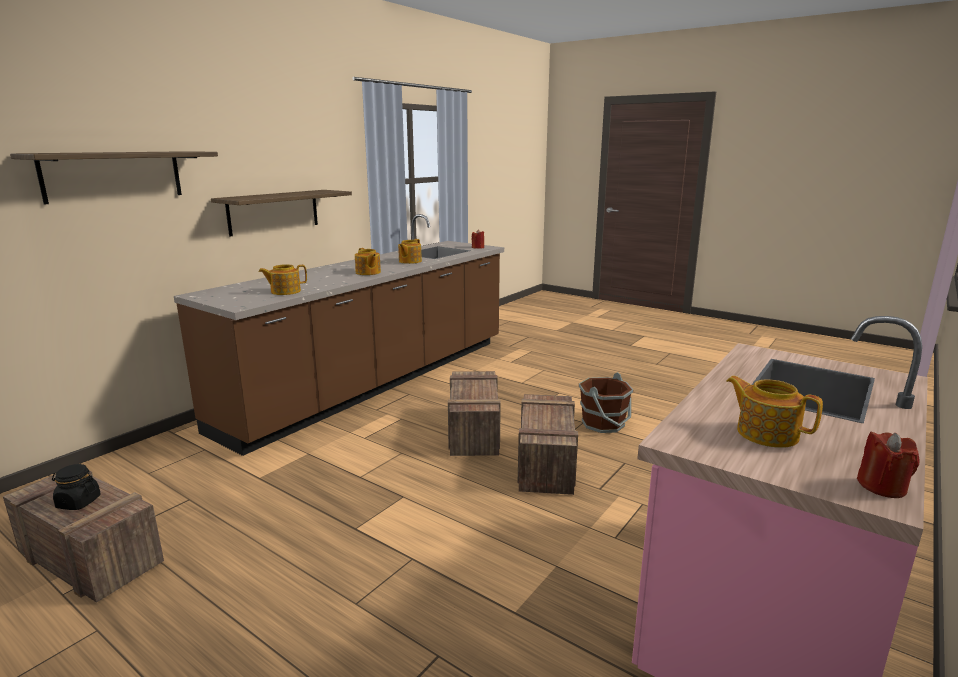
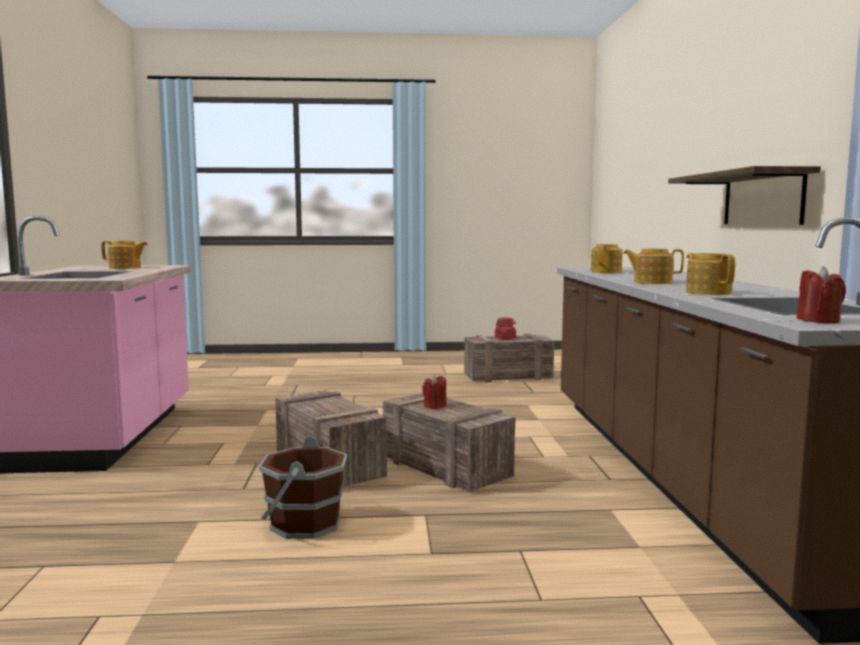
camera: 140 degrees right, 10 degrees down
shelf [10,151,218,205] -> none
black jar [52,464,101,510] -> red jar [495,317,516,340]
red candle [857,431,920,498] -> red candle moved to [422,375,447,409]

